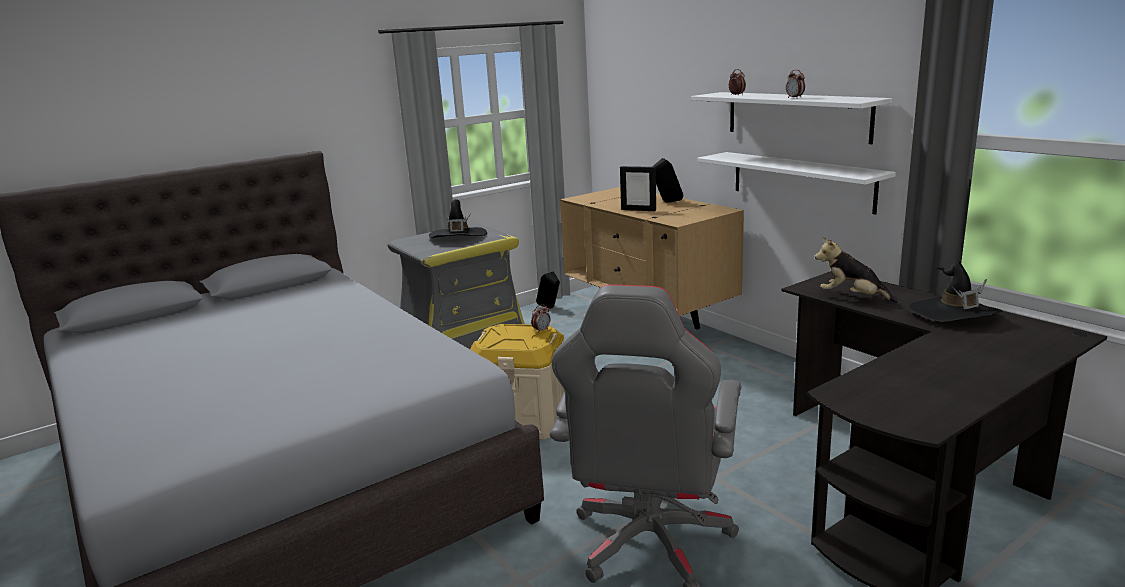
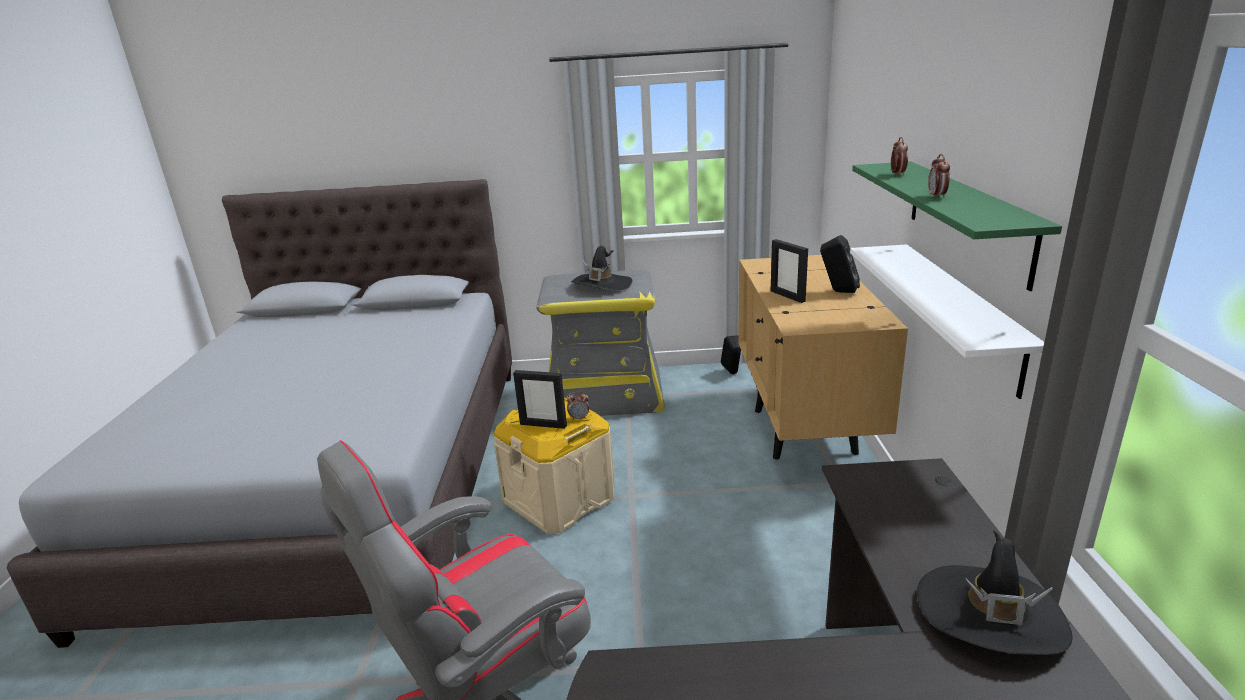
camera: 35 degrees right, 5 degrees up
white shelf [691,92,892,144] -> green shelf [852,161,1062,291]
plush toy [815,237,899,303] -> none
none -> picture frame [513,370,567,429]

